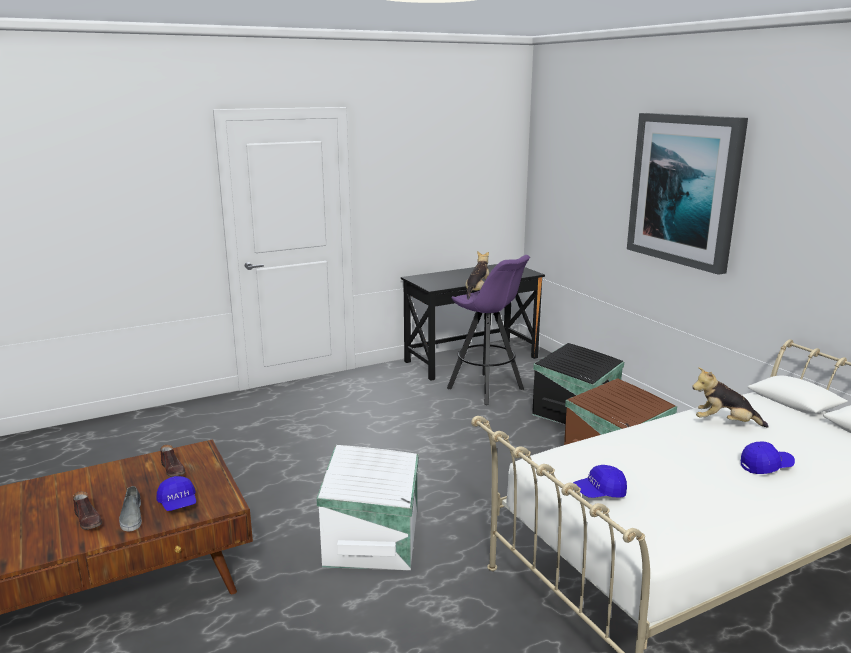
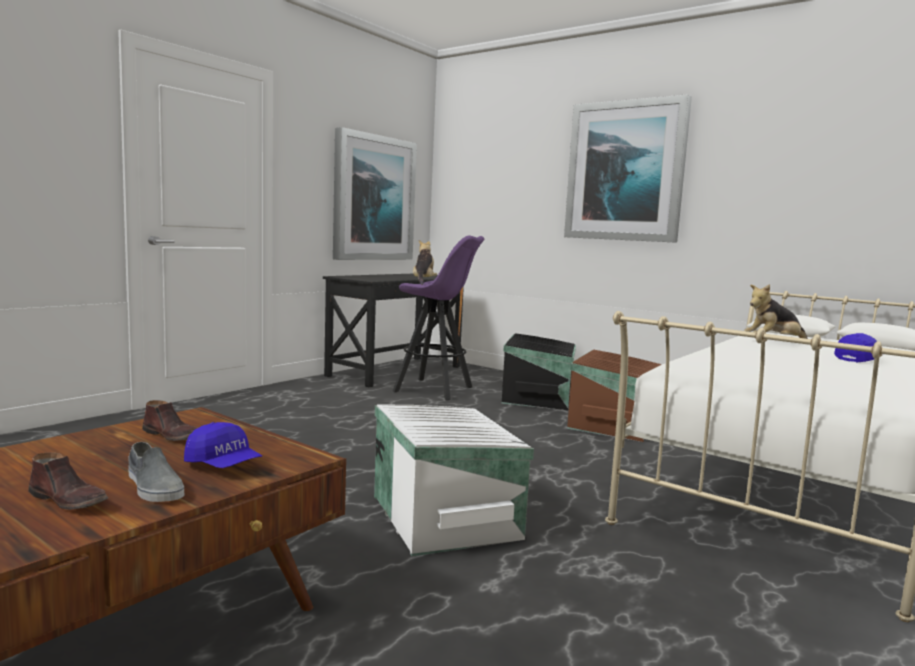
camera: 25 degrees left, 10 degrees down
blue cap [573,465,627,498] -> none
none -> picture [333,127,417,260]

